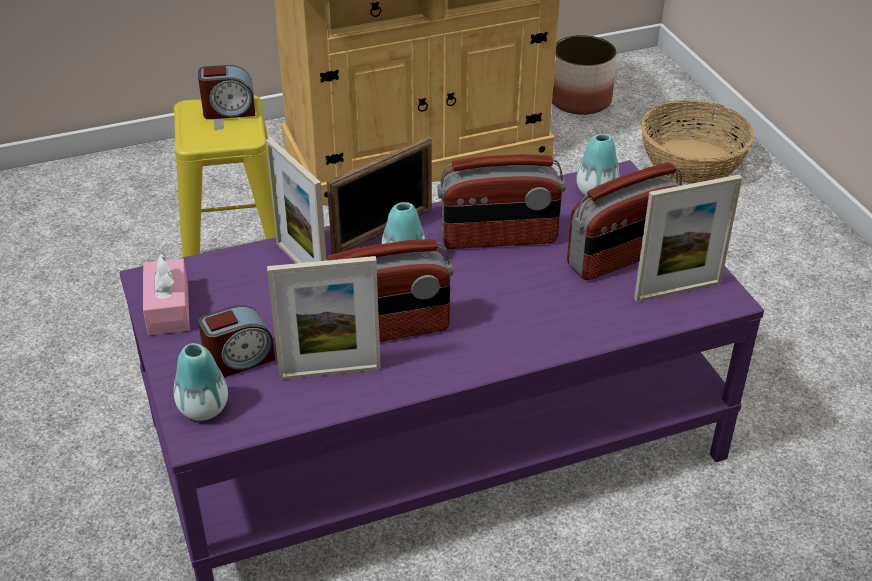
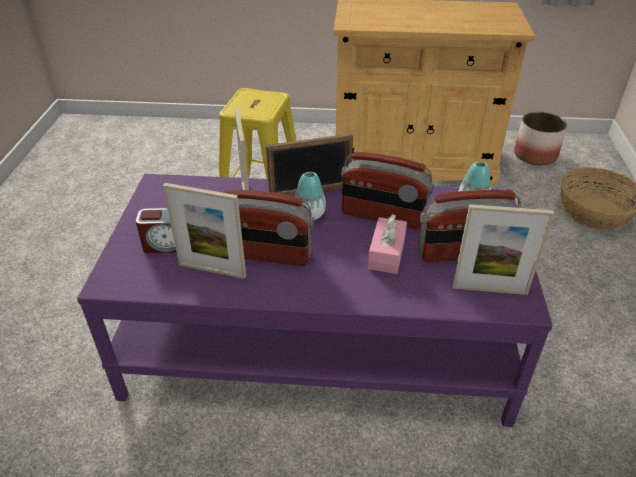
camera: 25 degrees right, 0 degrees up
pink tissue box [143,253,190,335] -> pink tissue box moved to [368,214,407,274]
vase [174,343,228,421] -> none
alarm clock [198,65,255,119] -> none

